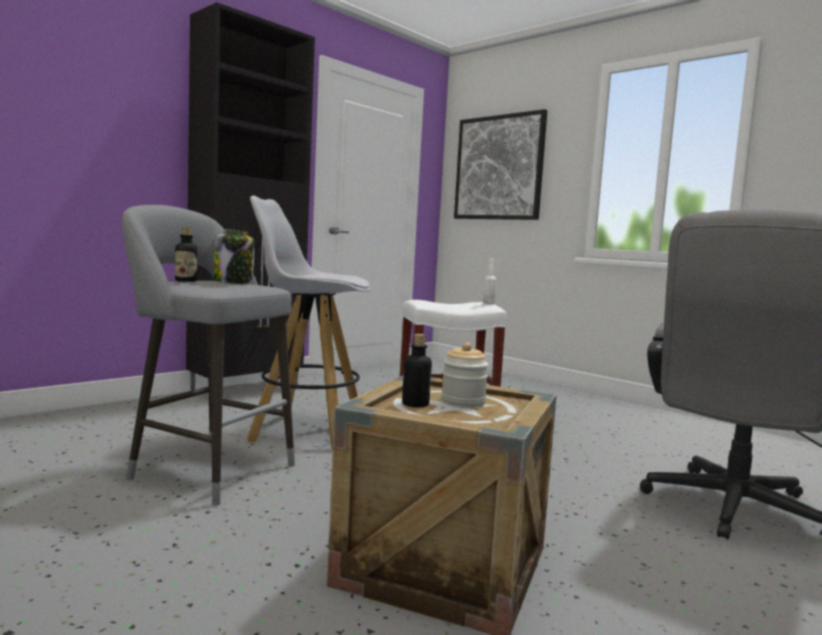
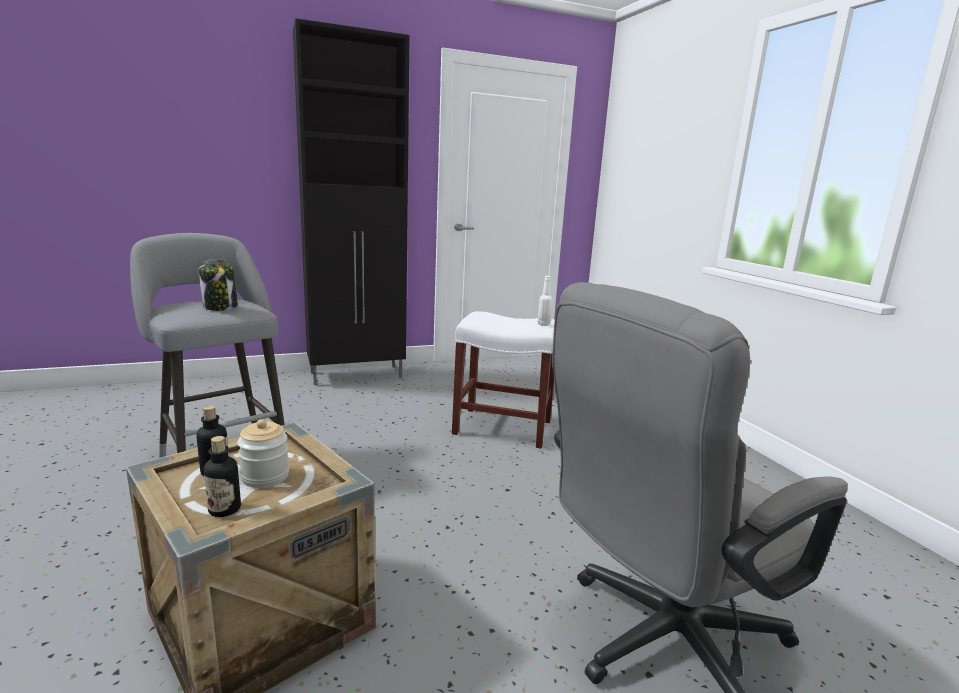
camera: 25 degrees right, 10 degrees up
bottle [175,227,197,282] -> bottle moved to [204,436,241,517]
white stool [247,196,370,451] -> none
picture [454,109,547,220] -> none

